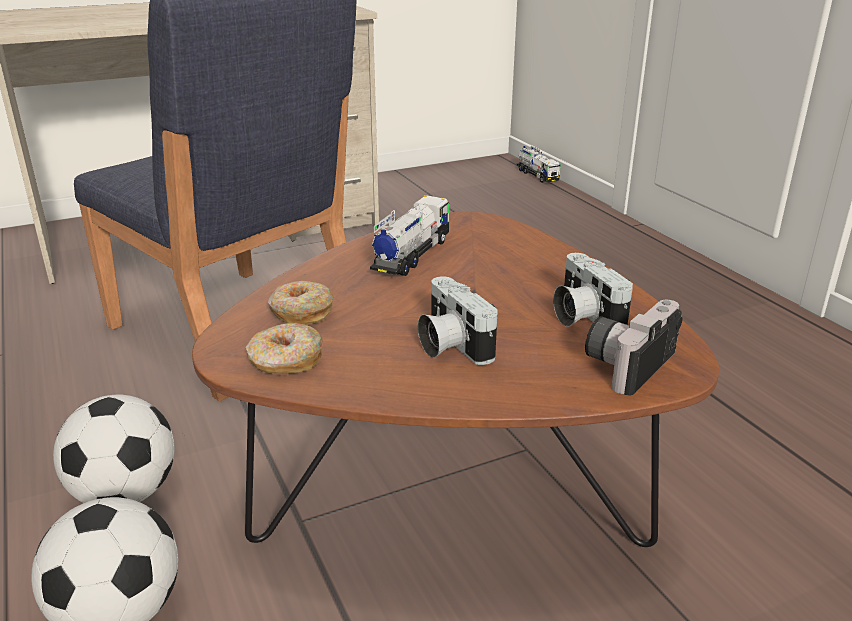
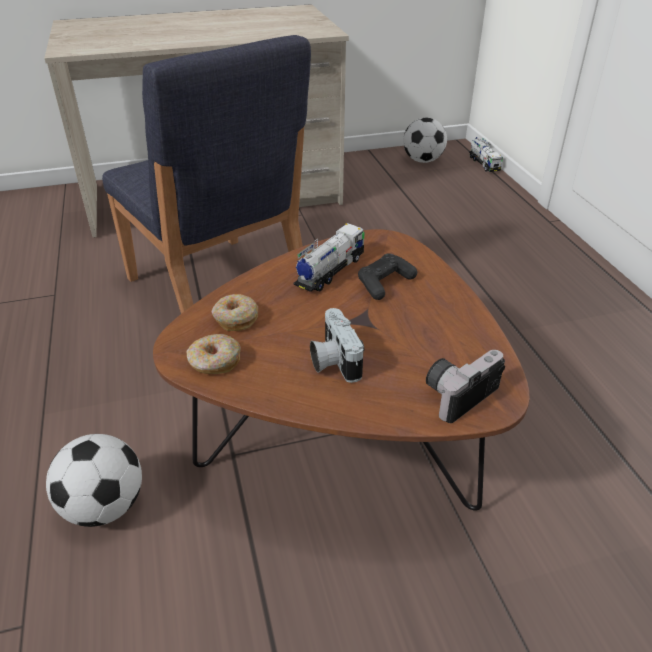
camera: 10 degrees right, 10 degrees up
football [53,395,175,503] -> football moved to [403,118,447,163]
camera [553,253,633,327] -> none
none -> black game controller [358,253,417,300]

